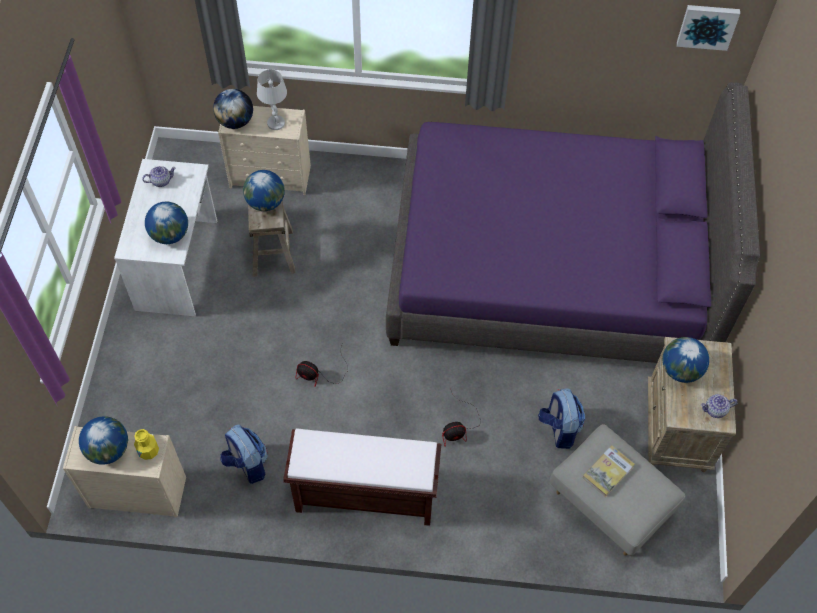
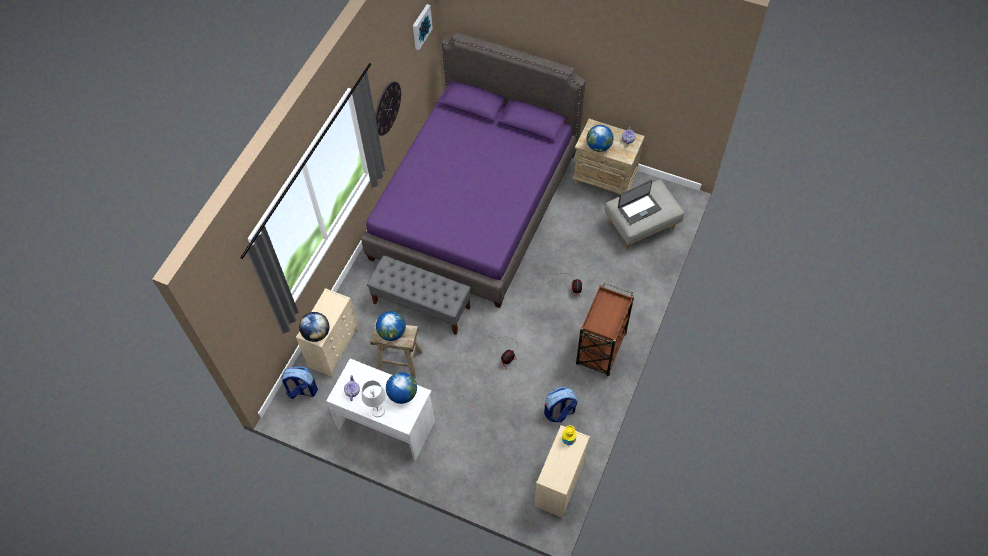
camera: 70 degrees left, 0 degrees up
globe [79,416,128,465] -> none
white table lamp [257,69,287,130] -> white table lamp moved to [362,380,386,417]
brown bench [283,428,441,526] -> brown cart [576,282,634,376]
backpack [538,388,585,449] -> backpack moved to [281,366,318,399]
book [583,445,635,497] -> laptop [618,180,662,225]
none -> grey bench [367,255,471,335]
none -> wall clock [375,82,401,136]

